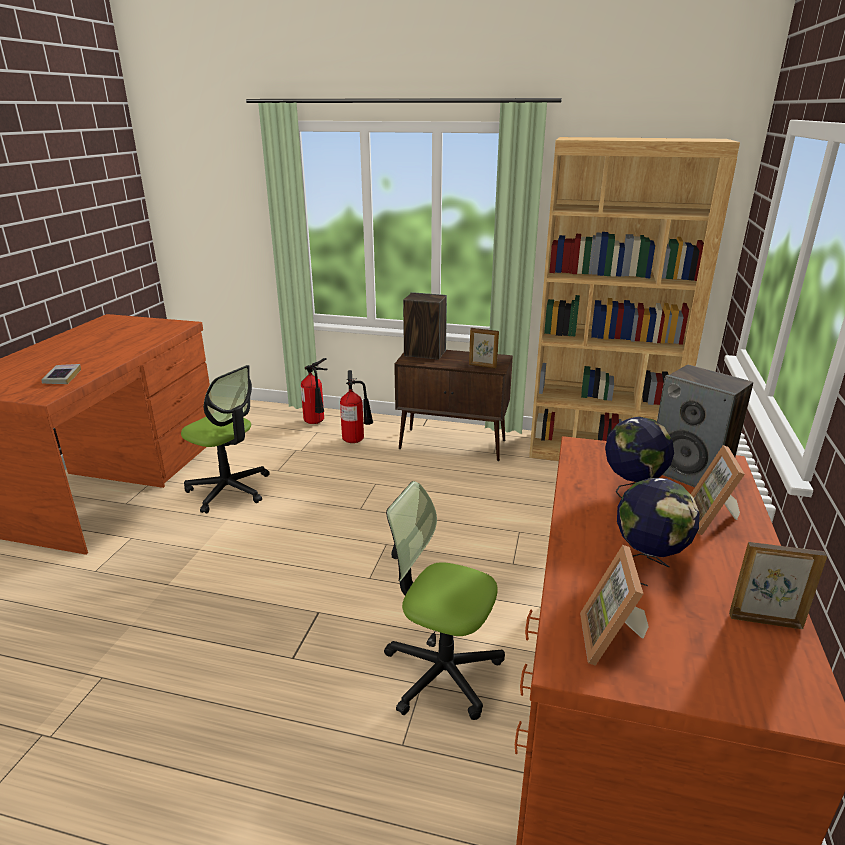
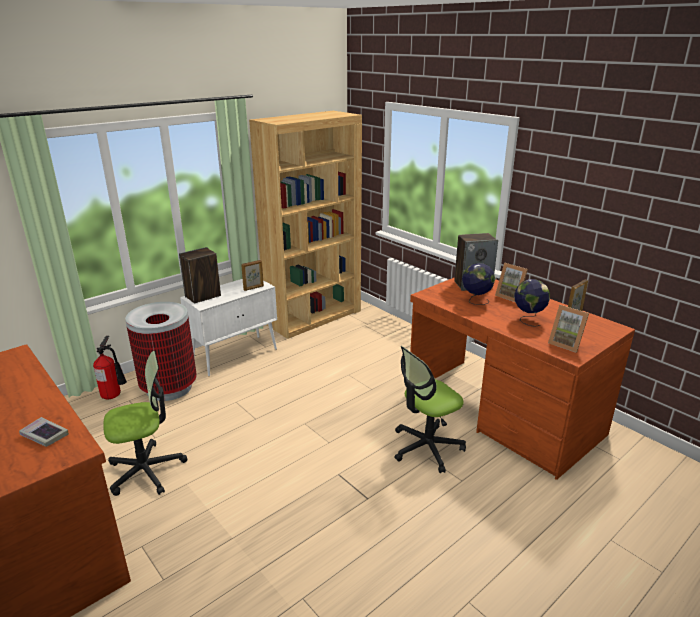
camera: 55 degrees left, 0 degrees up
fire extinguisher [340,370,373,443] -> trash can [125,302,197,401]
brown cabinet [394,350,513,461] -> white cabinet [180,279,277,376]

